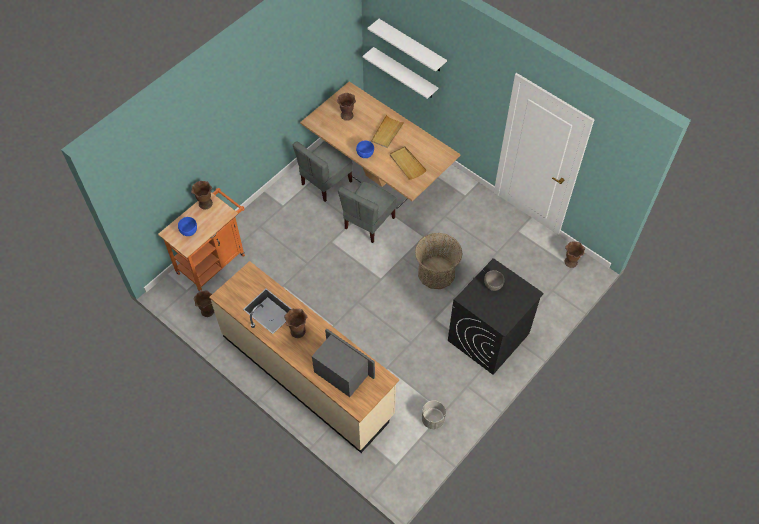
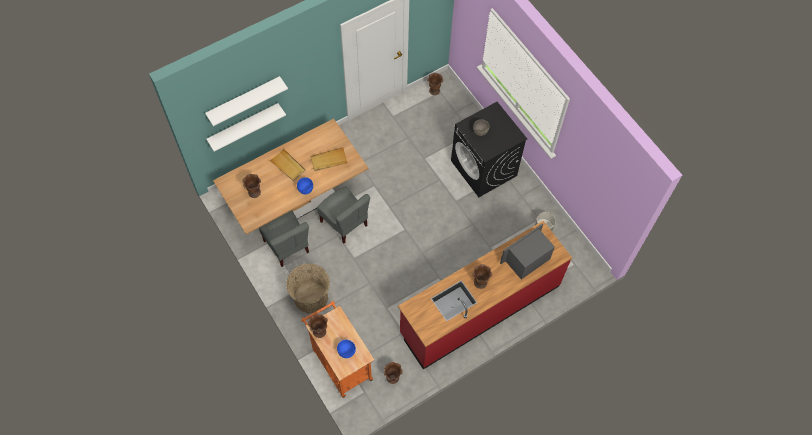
camera: 75 degrees left, 5 degrees up
beige counter [209,261,399,453] -> red counter [398,221,572,370]
basket [415,233,462,289] -> basket moved to [286,264,330,314]

